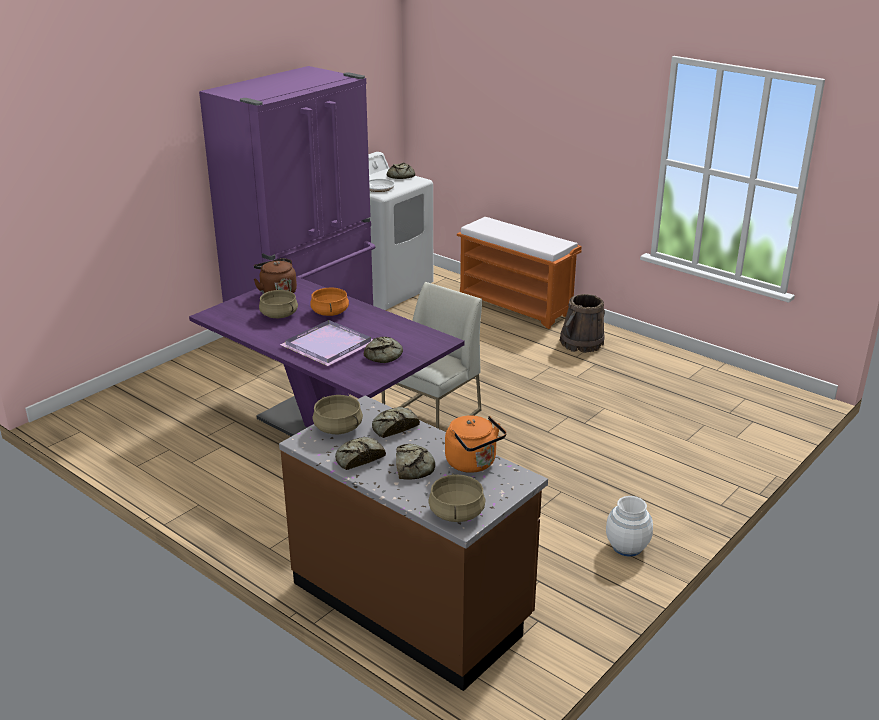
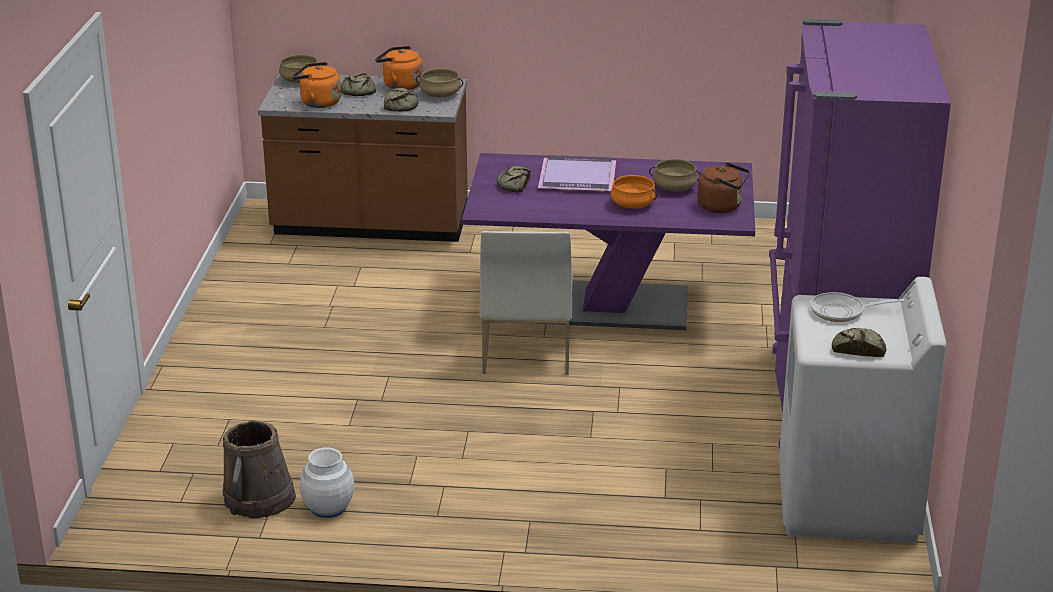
camera: 145 degrees right, 0 degrees up
bread [335,437,386,470] -> orange kettle [375,46,423,90]
orange bench [457,217,582,329] -> none
brown bucket [560,294,605,353] -> brown bucket moved to [223,420,296,519]
white vase [606,496,653,557] -> white vase moved to [300,448,354,518]

